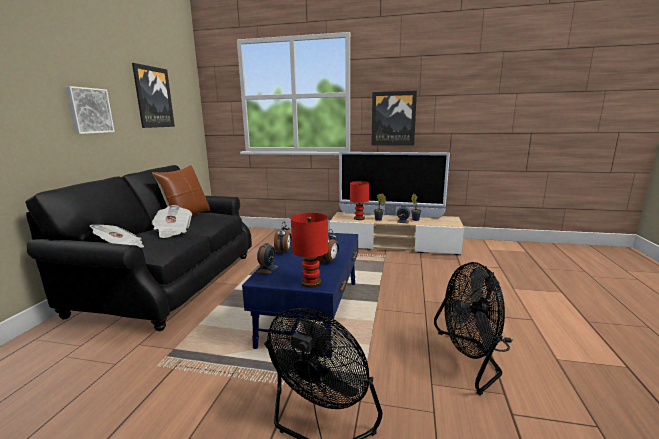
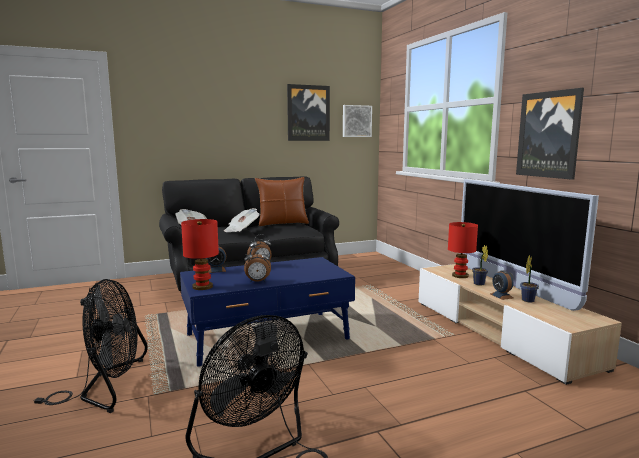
camera: 55 degrees right, 5 degrees down
picture [65,86,115,134] -> picture moved to [343,105,372,137]

